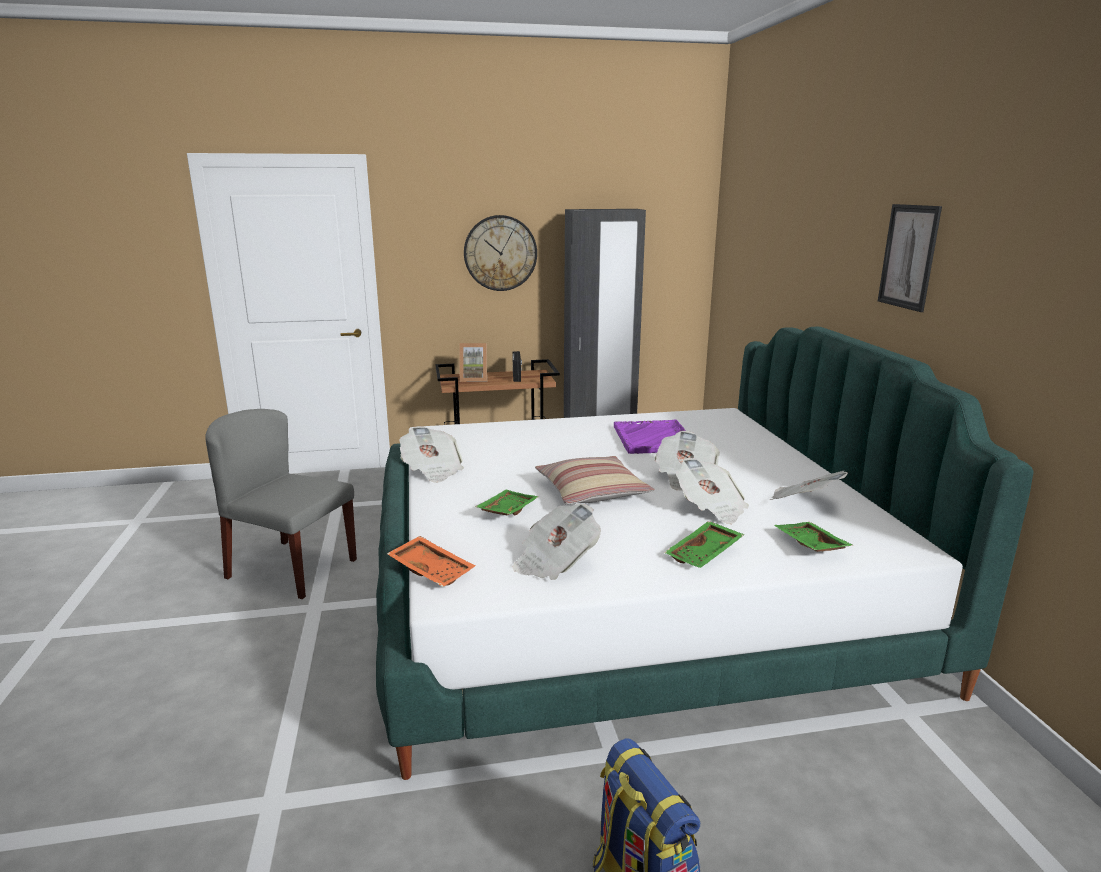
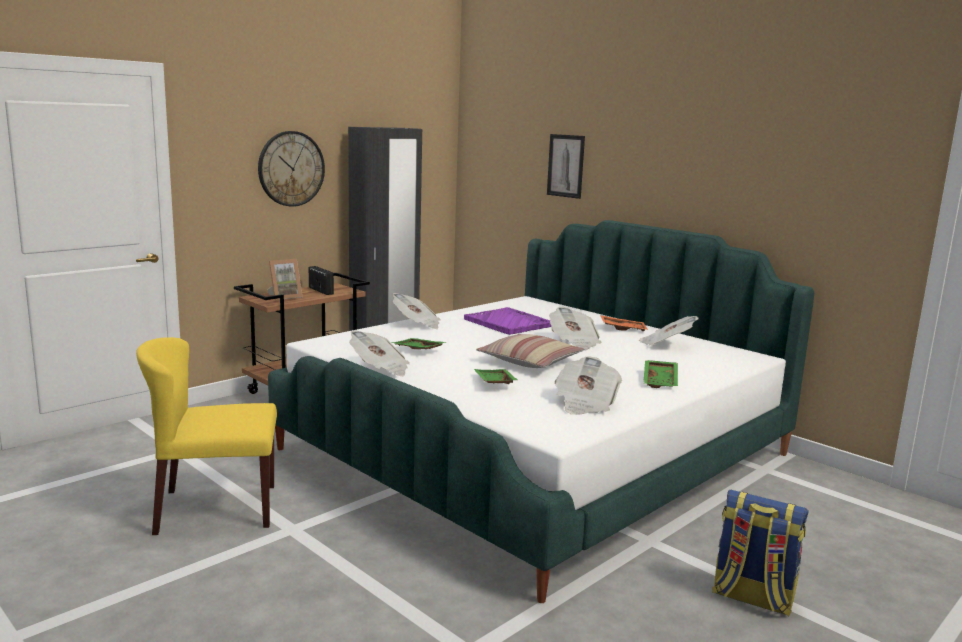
camera: 35 degrees left, 5 degrees down
grey chair [205,409,357,599] -> yellow chair [136,337,277,535]
orange tray [387,536,475,587] -> orange tray moved to [600,315,648,331]
newspaper [676,458,749,525] -> newspaper moved to [393,293,440,329]
green tray [774,522,854,552] -> green tray moved to [391,338,446,349]
picture [878,204,942,312] -> picture moved to [547,134,585,199]

